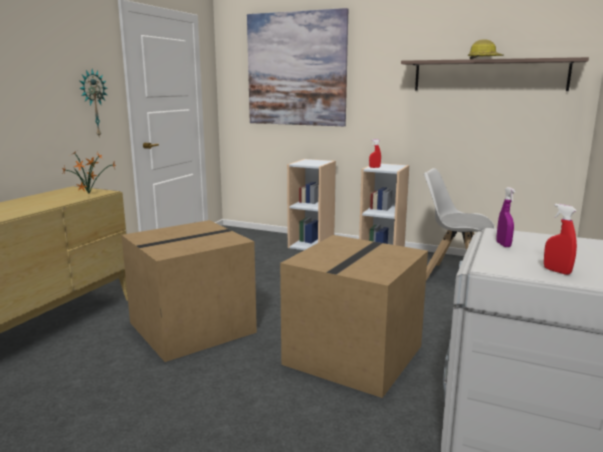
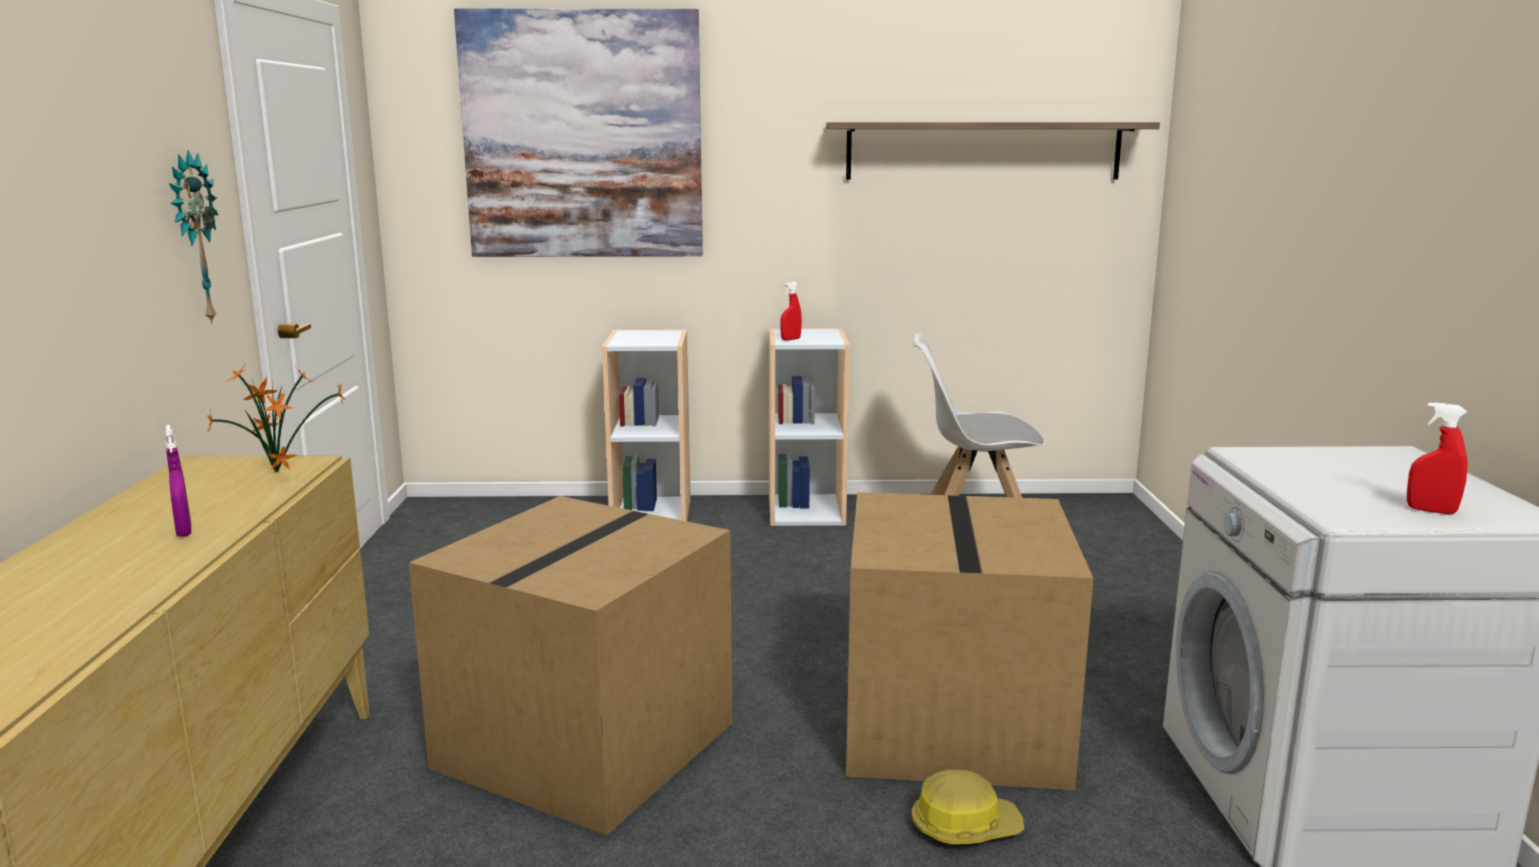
camera: 25 degrees left, 0 degrees up
hard hat [468,39,504,59] -> hard hat moved to [912,770,1024,844]
purple spray bottle [496,187,515,247] -> purple spray bottle moved to [165,425,191,537]

